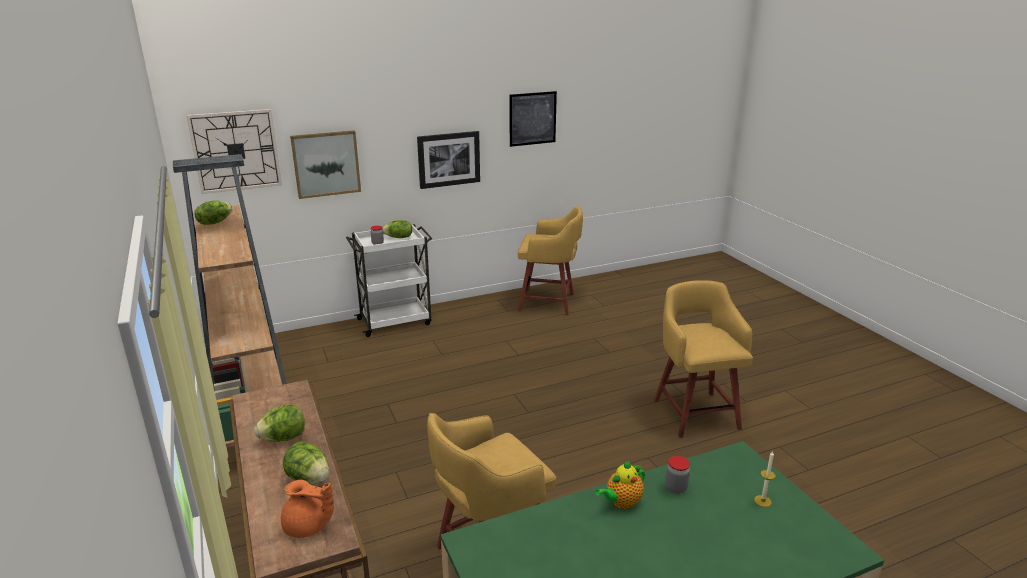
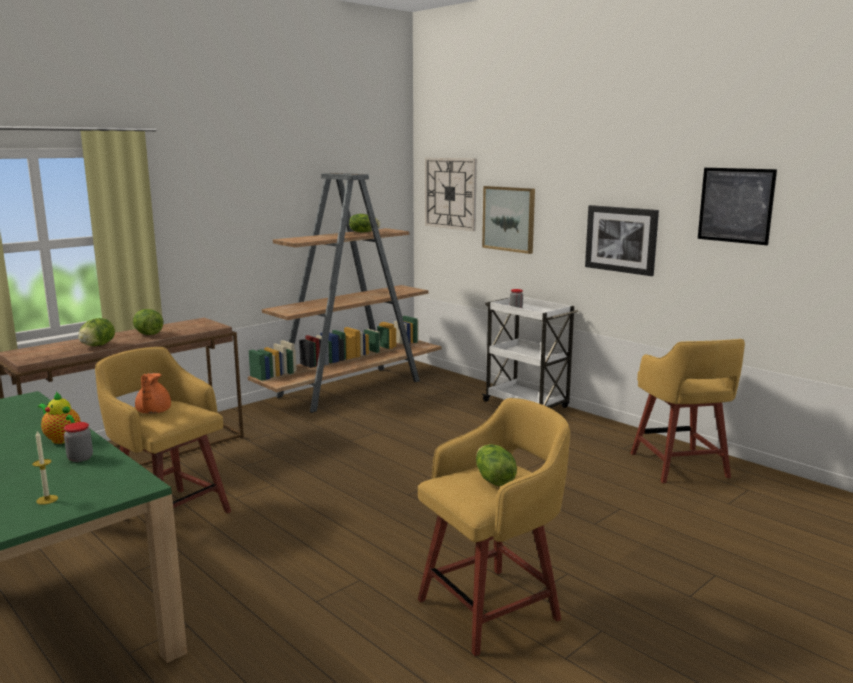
camera: 70 degrees right, 10 degrees down
orange teapot [281,480,334,538] -> orange teapot moved to [135,373,171,414]
lettuce [382,220,412,238] -> lettuce moved to [476,444,517,486]

